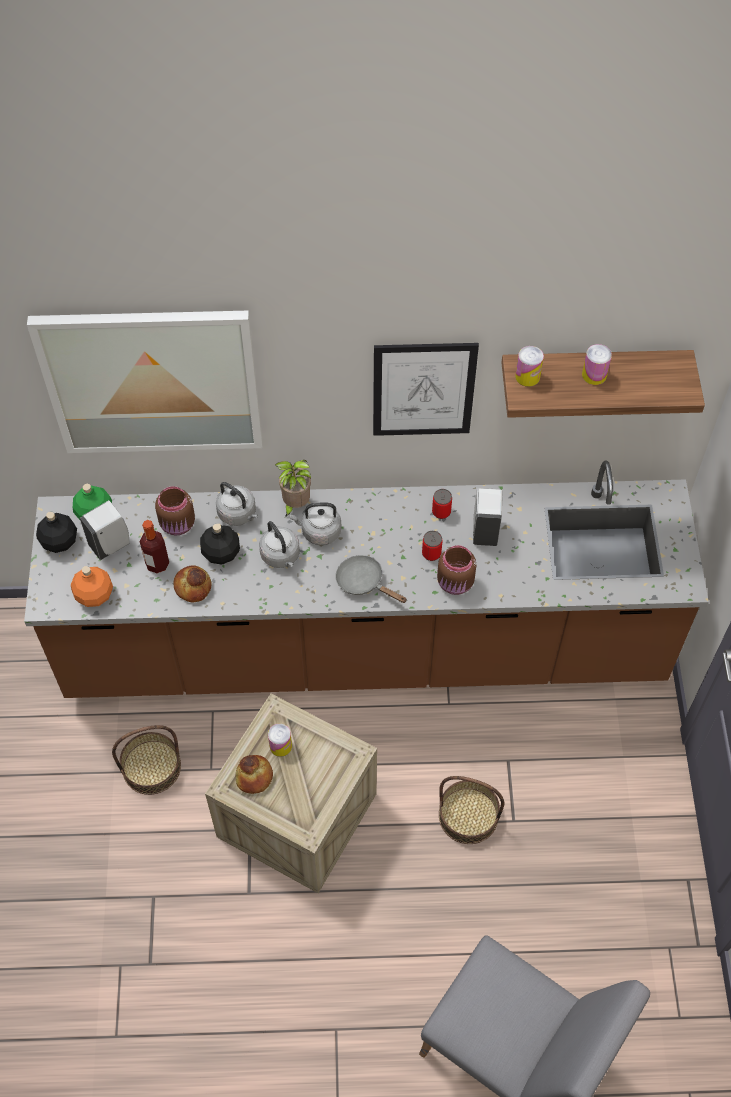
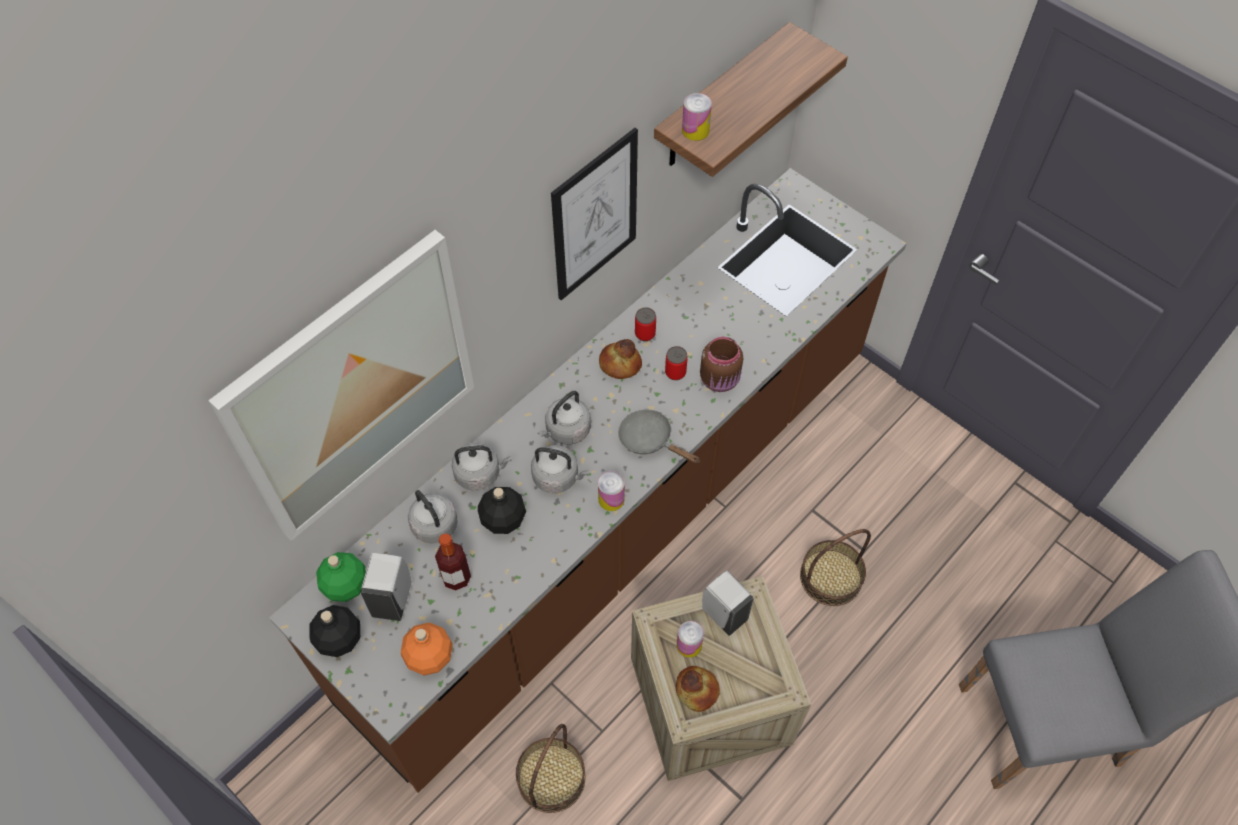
camera: 45 degrees left, 0 degrees up
brown jar [155,486,195,535] -> grey kettle [408,490,458,544]
bread [173,565,212,602] -> bread moved to [599,339,642,379]
potted plant [274,460,311,517] -> none
grey frying pan [335,555,407,603] -> grey frying pan turned 45 degrees clockwise [618,410,699,464]
white soap dispenser [473,488,502,546] -> white soap dispenser moved to [702,571,754,636]
can [582,344,612,385] -> can moved to [598,471,625,511]

